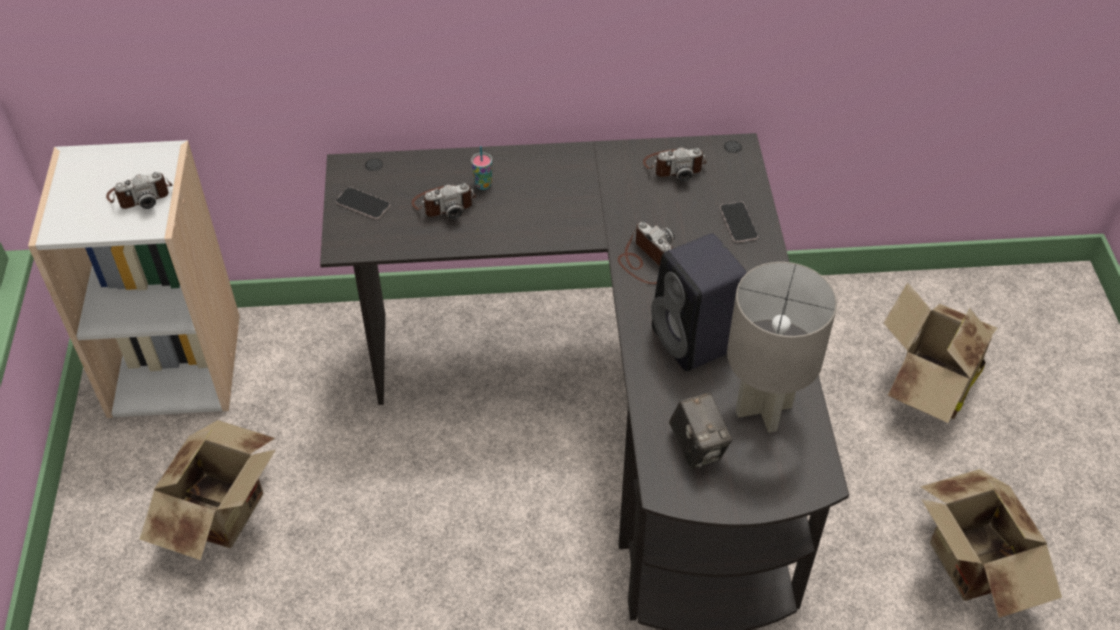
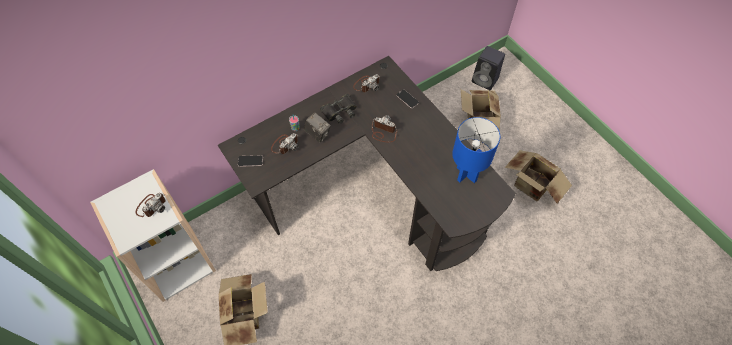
camera: 30 degrees left, 10 degrees up
black speaker [651,233,747,371] -> black speaker moved to [472,46,505,90]
camera [669,393,733,469] -> camera moved to [304,112,331,143]
grey table lamp [727,262,837,433] -> blue table lamp [452,117,500,183]
none -> black binoculars [320,94,357,124]

